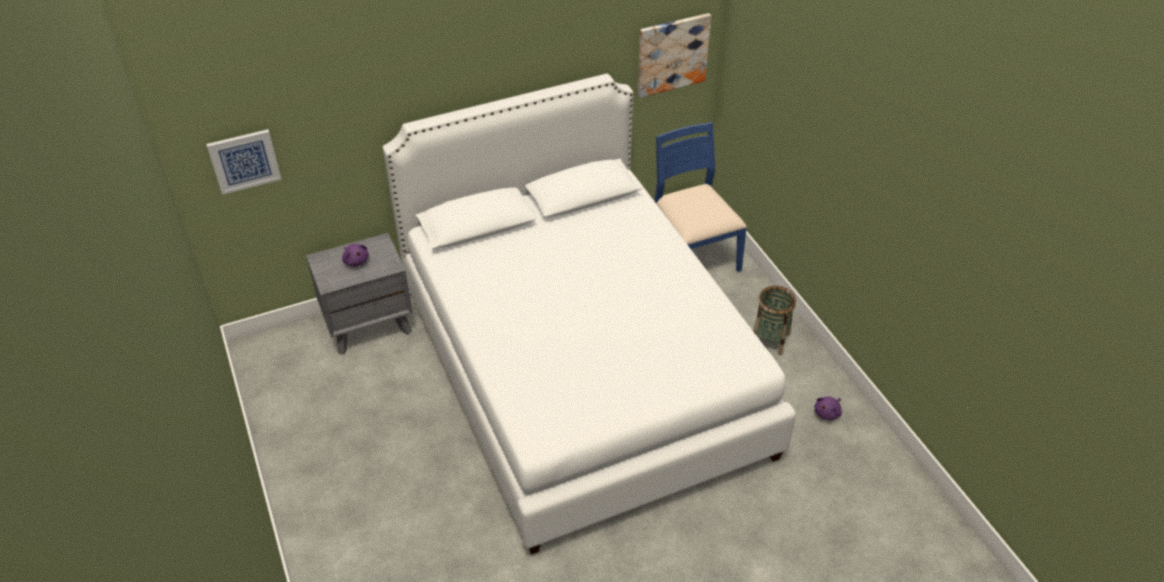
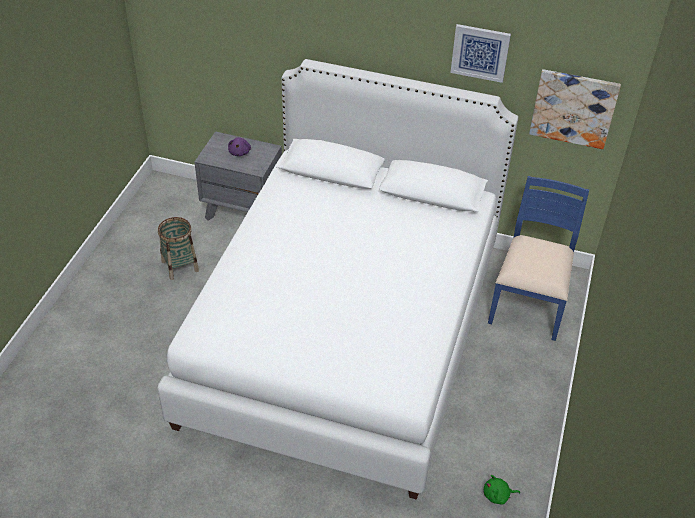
camera: 40 degrees right, 0 degrees up
picture [206,129,282,195] -> picture moved to [450,24,511,83]
basket [753,286,796,355] -> basket moved to [158,217,199,280]
purple plush toy [814,397,842,420] -> green plush toy [484,475,521,505]

